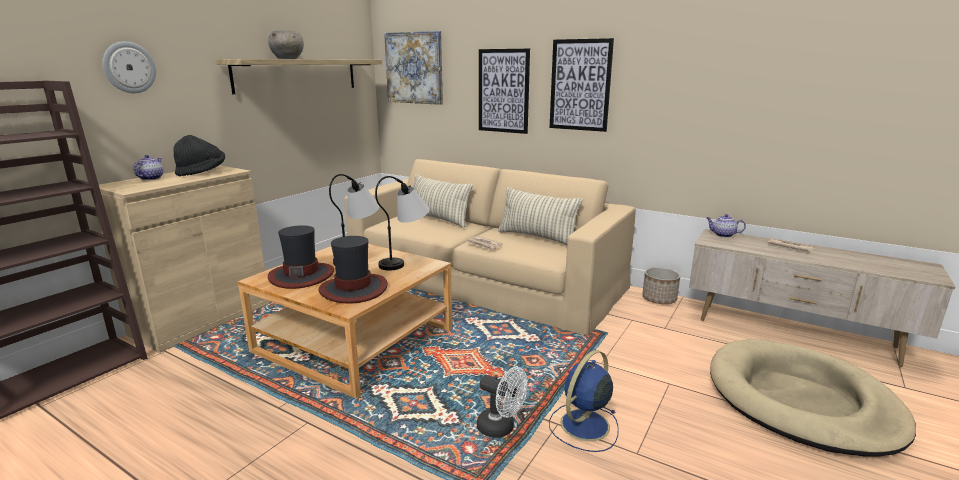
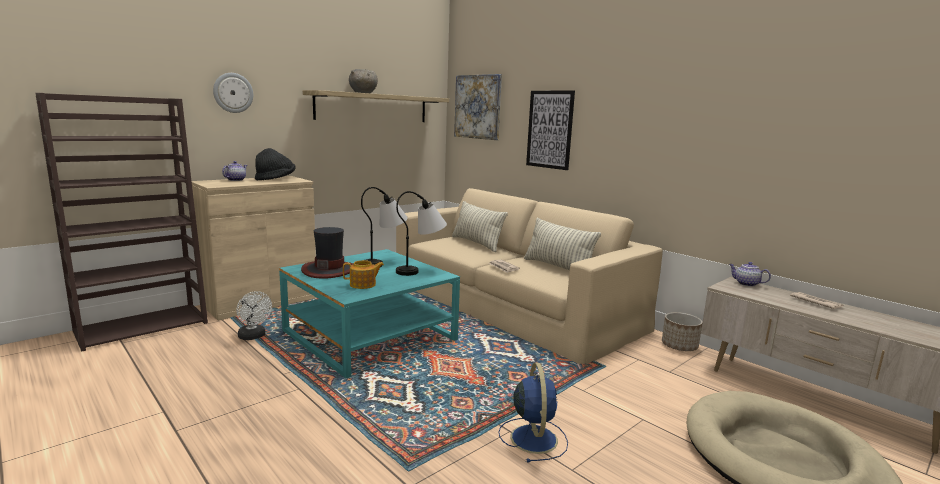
camera: 15 degrees right, 5 degrees down
beige coffee table [238,244,452,399] -> turquoise coffee table [279,249,460,378]
hat [318,236,388,304] -> teapot [343,260,384,289]
white fan [477,367,527,438] -> white fan moved to [236,291,272,340]
blue fan [549,350,619,452] -> blue fan turned 120 degrees clockwise [498,363,568,462]
picture [550,38,614,132] -> none

